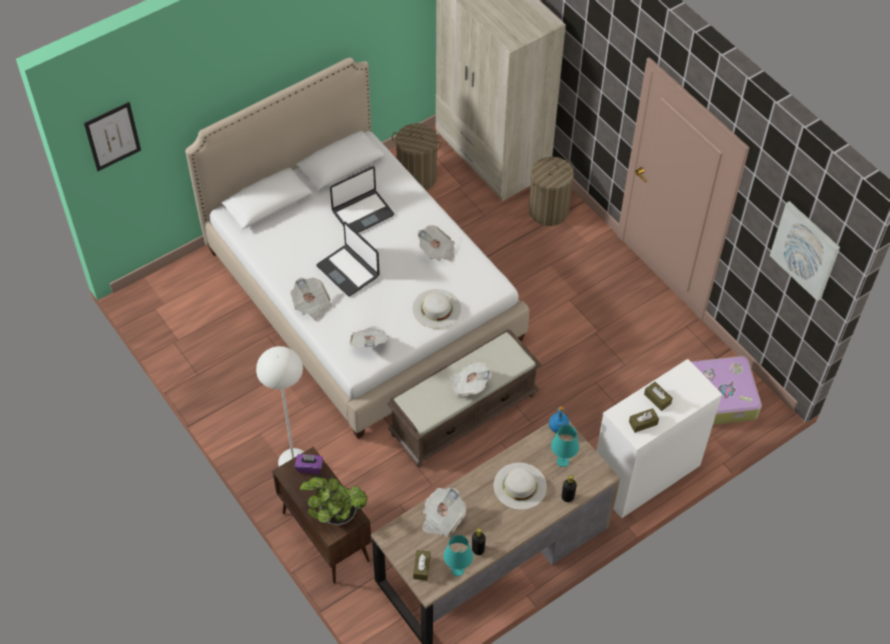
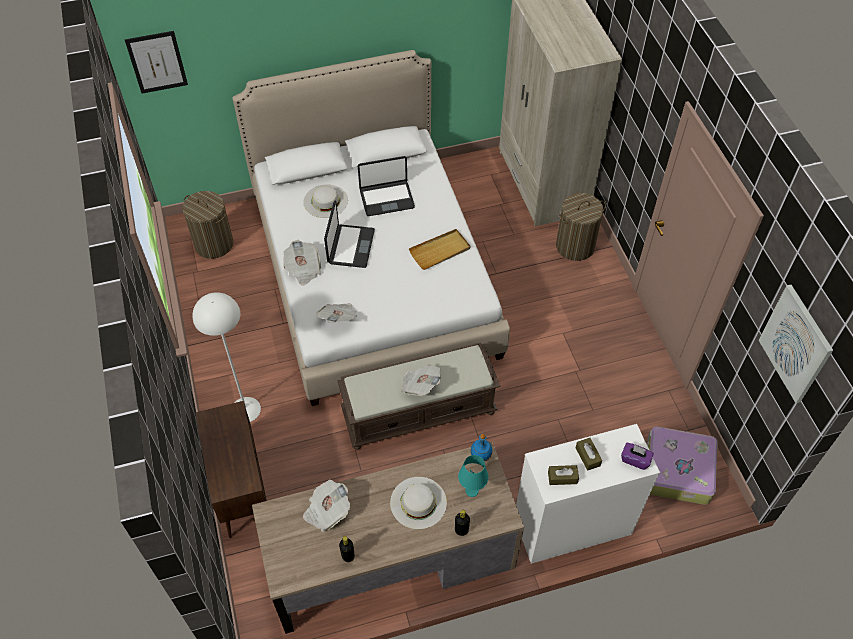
camera: 20 degrees right, 0 degrees up
purple tissue box [295,454,323,474] -> purple tissue box moved to [621,443,654,470]
potted plant [300,477,368,525] -> none
laptop [317,222,380,297] -> laptop turned 150 degrees counterclockwise [324,201,375,268]
laundry basket [392,123,442,190] -> laundry basket moved to [182,191,233,259]
white hat [412,289,461,329] -> white hat moved to [303,185,348,218]
brown tissue box [413,550,431,580] -> none
newspaper [418,226,455,262] -> beige tray [409,229,471,270]
turquoise table lamp [443,535,473,576] -> none

